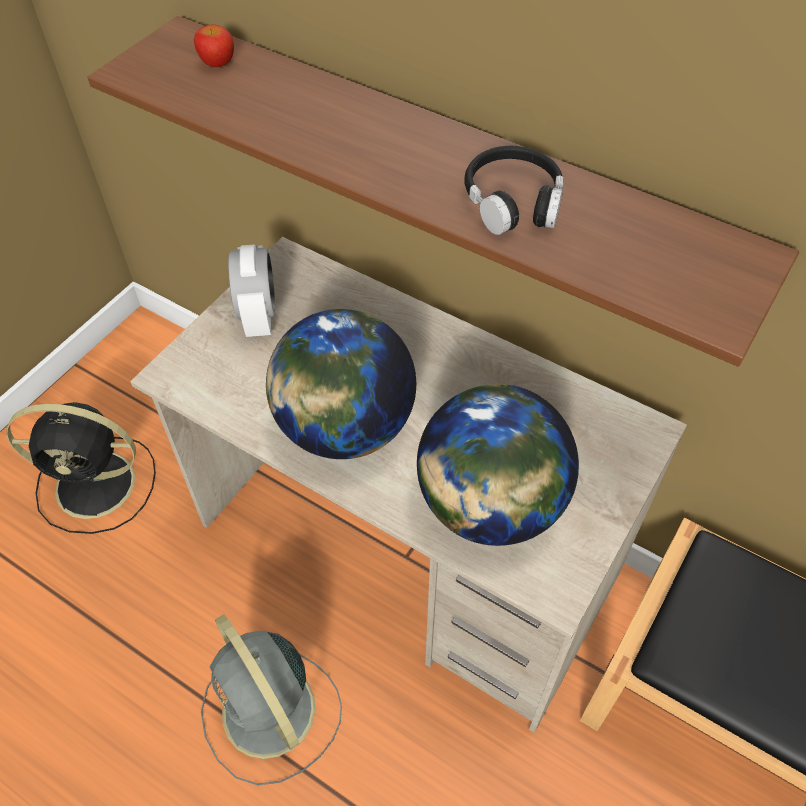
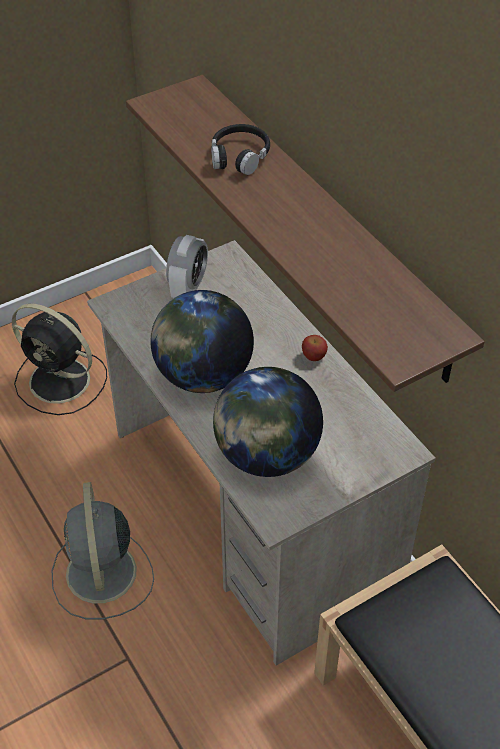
camera: 25 degrees right, 5 degrees down
apple [194,24,234,67] -> apple moved to [302,335,328,361]
black headphones [464,146,563,235] -> black headphones moved to [211,124,270,175]

